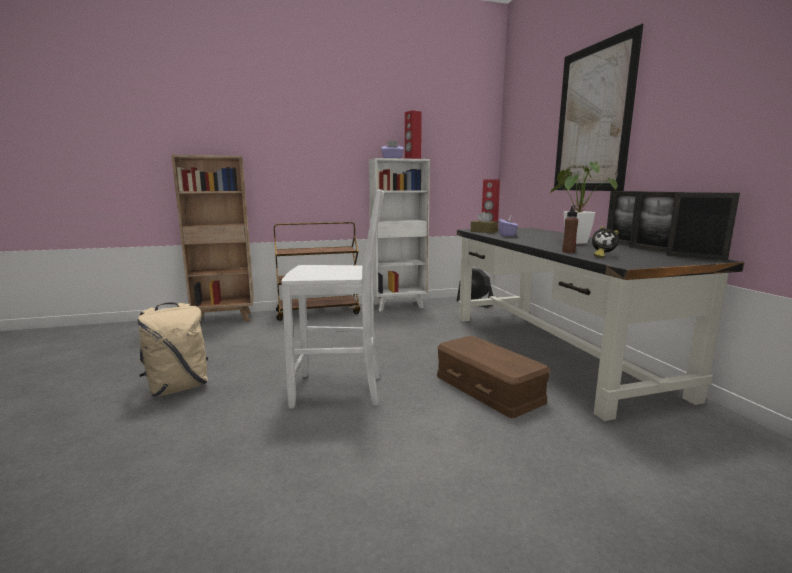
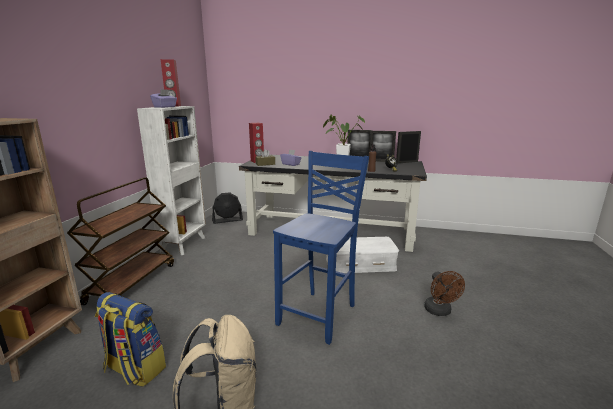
camera: 60 degrees left, 5 degrees up
white chair [281,189,384,408] -> blue chair [273,151,369,345]
brown storage box [437,336,550,418] -> white storage box [326,237,399,273]
picture [554,24,643,191] -> none
none -> backpack [95,292,166,387]
none -> brown fan [424,271,465,316]

